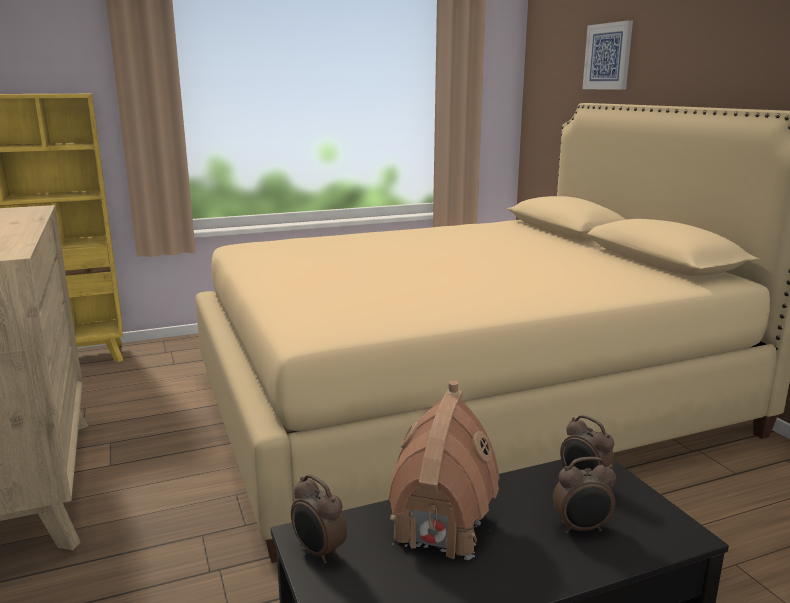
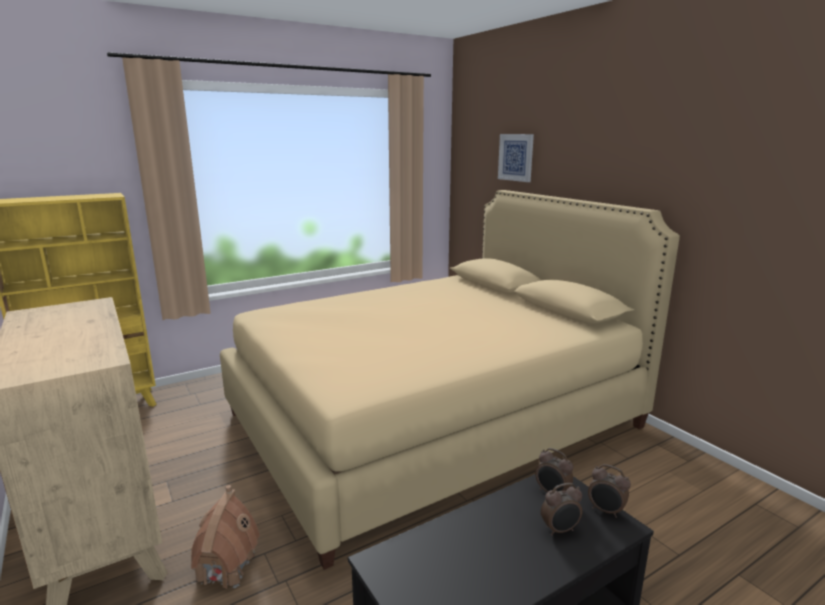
camera: 10 degrees left, 0 degrees up
alarm clock [291,474,347,564] -> alarm clock moved to [588,464,631,518]
toy house [388,381,499,560] -> toy house moved to [191,485,260,589]

